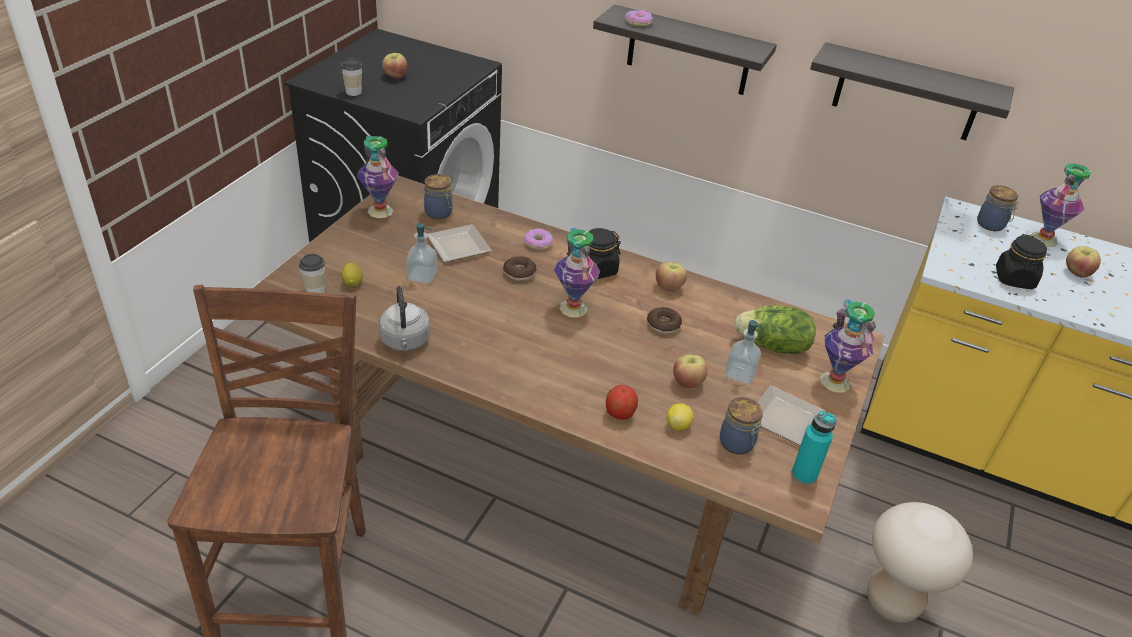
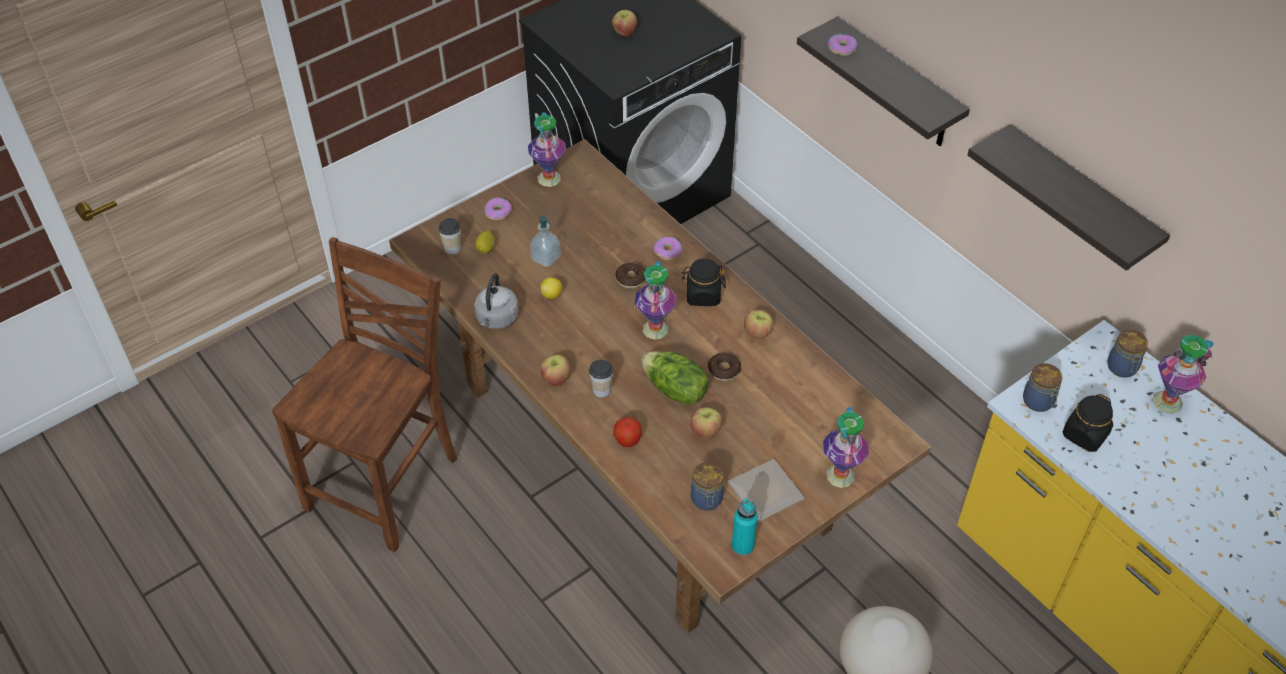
camera: 30 degrees right, 10 degrees up
cup [341,59,362,96] -> cup moved to [589,360,613,397]
jar [424,174,453,219] -> jar moved to [1023,363,1063,412]
plate [427,224,492,262] -> none
lemon [667,403,694,431] -> lemon moved to [540,277,562,299]
soap dispenser [725,320,764,384] -> none
lettuce [734,305,816,354] -> lettuce moved to [641,351,709,405]
apple [1066,246,1101,278] -> apple moved to [541,355,571,386]
none -> donut [484,198,512,220]

